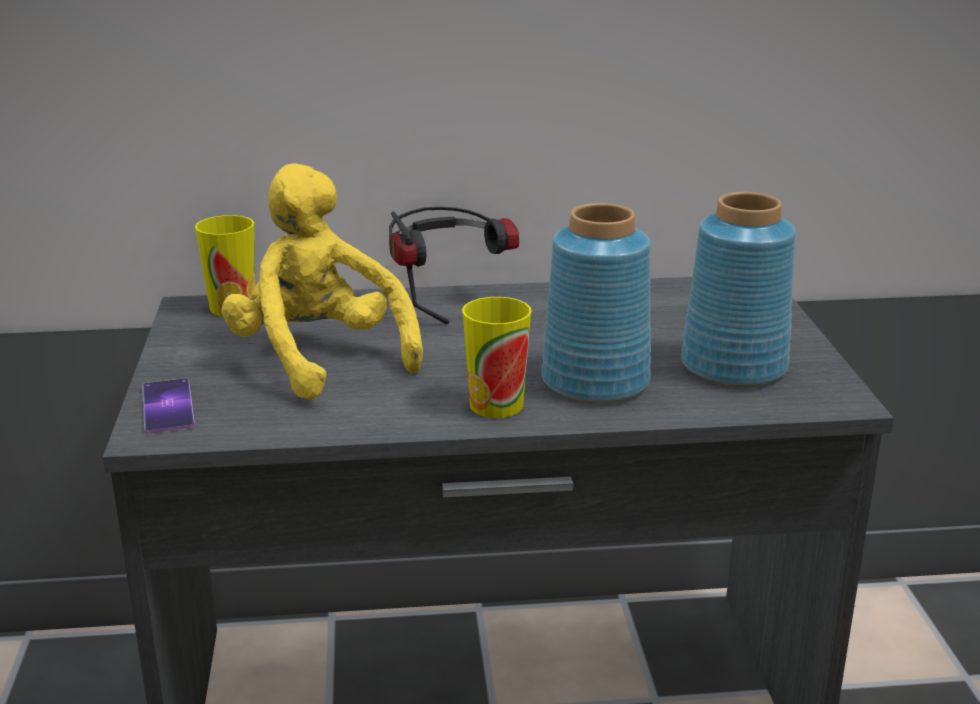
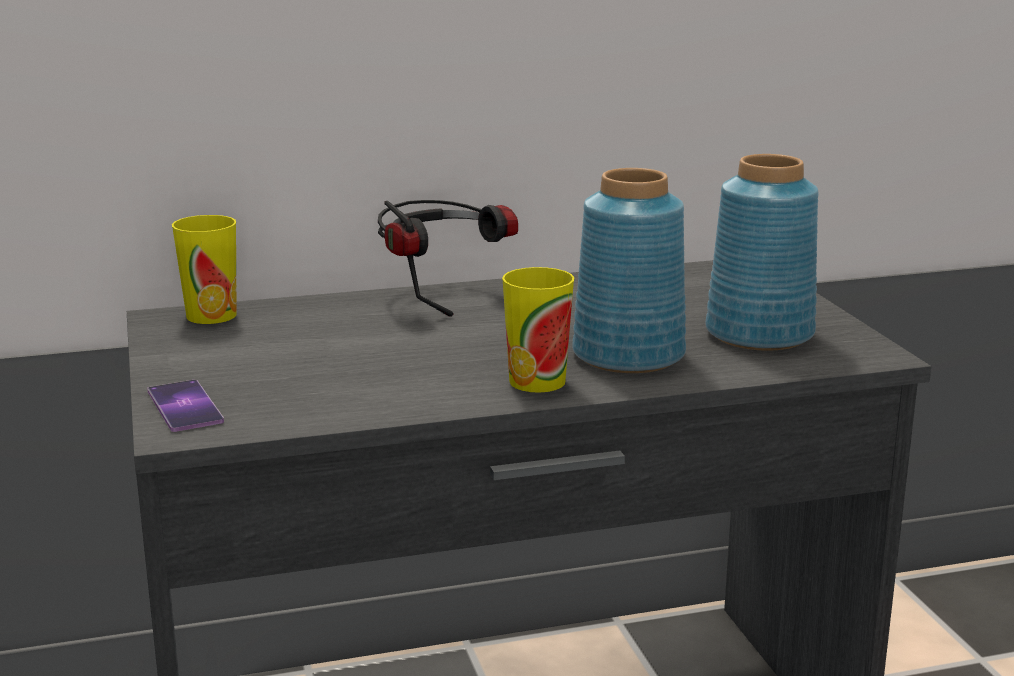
camera: 10 degrees left, 5 degrees down
yellow plush toy [221,163,423,400] -> none

